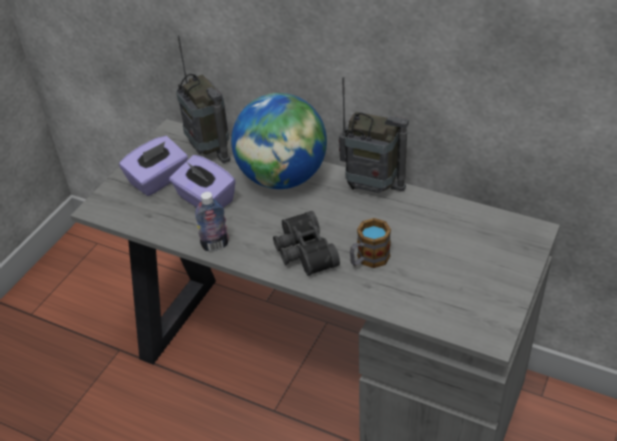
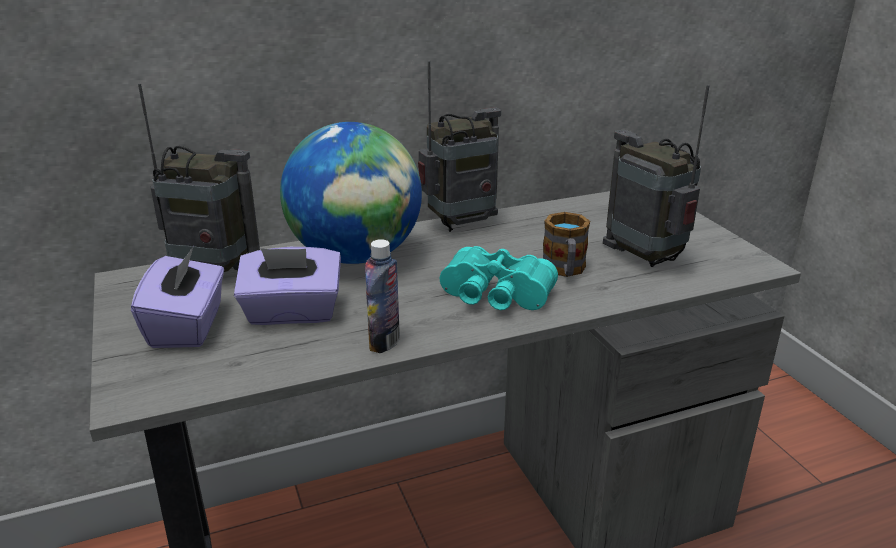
camera: 50 degrees left, 15 degrees down
black binoculars [273,211,340,276] -> turquoise binoculars [440,246,558,310]
none -> radio [603,85,710,267]

